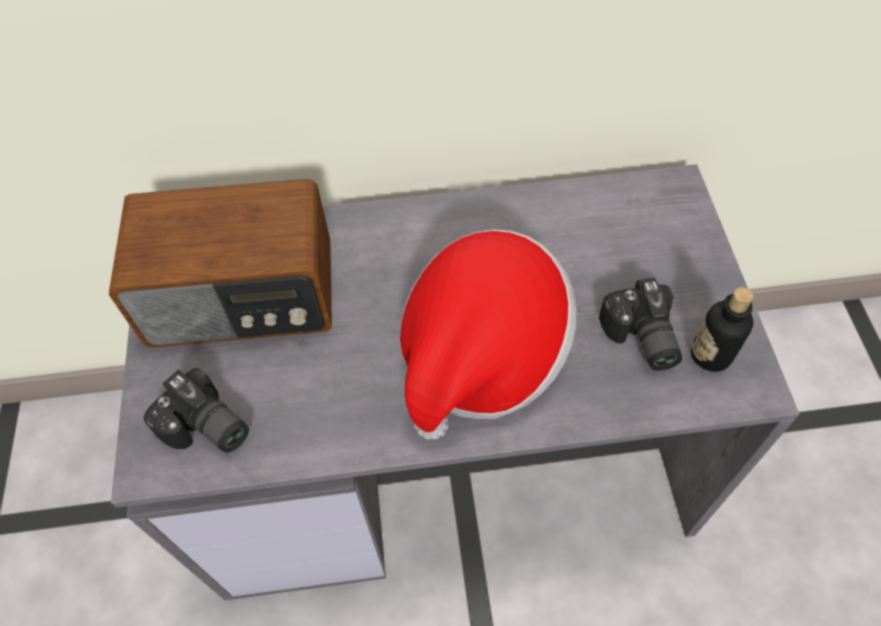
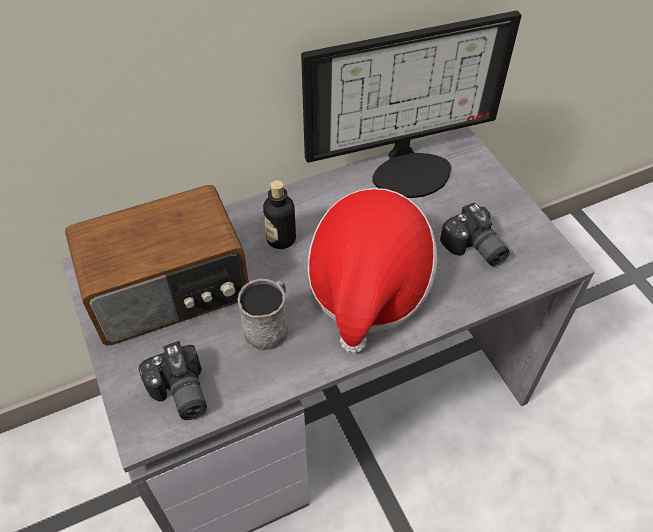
camera: 20 degrees left, 5 degrees down
camera [143,368,249,453] -> camera turned 45 degrees clockwise [139,341,207,420]
bottle [691,287,754,372] -> bottle moved to [263,180,296,249]
none -> grey mug [237,279,288,350]
none -> monitor [301,10,522,198]

